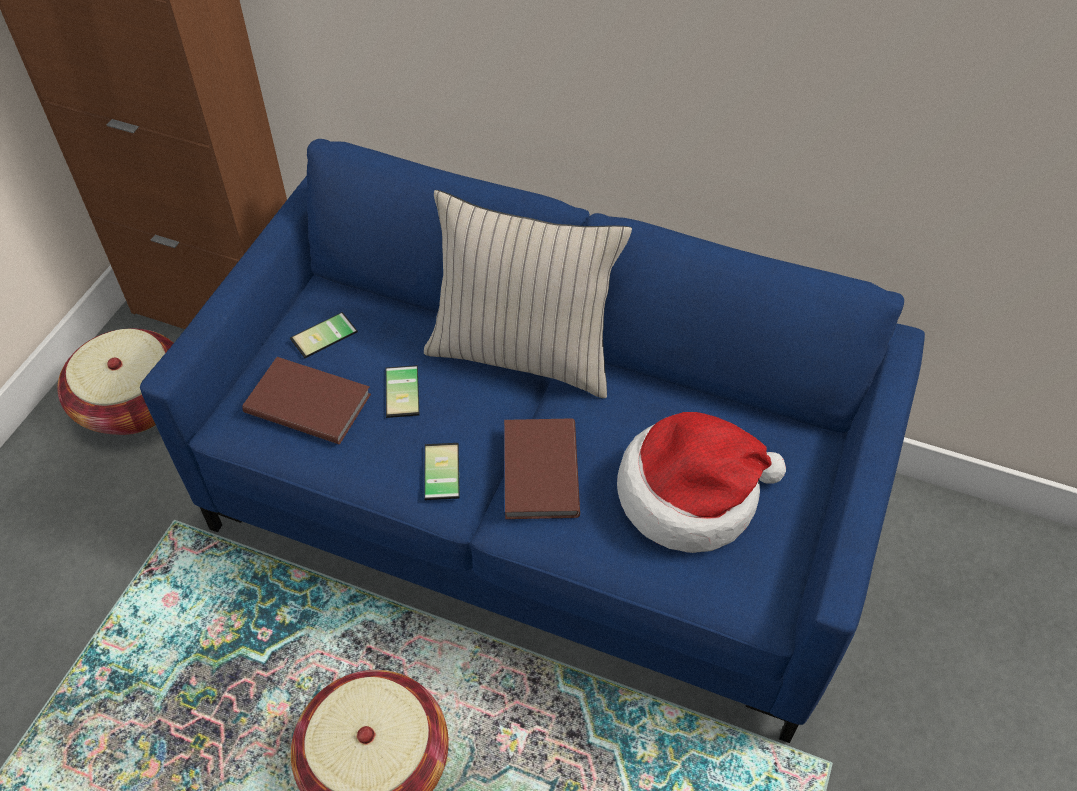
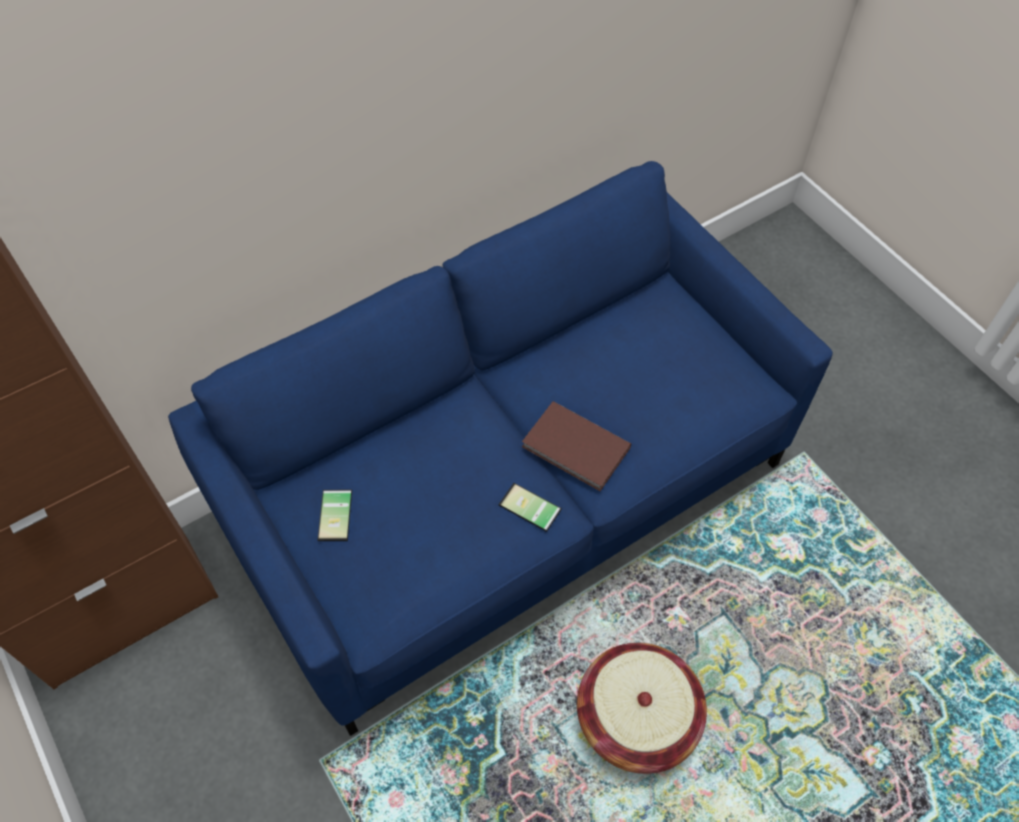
camera: 55 degrees left, 5 degrees up
basket [57,328,174,435] -> none
brown book [242,357,371,444] -> none
phone [386,365,419,418] -> none
beige pillow [424,190,632,398] -> none
hat [617,412,786,553] -> none

